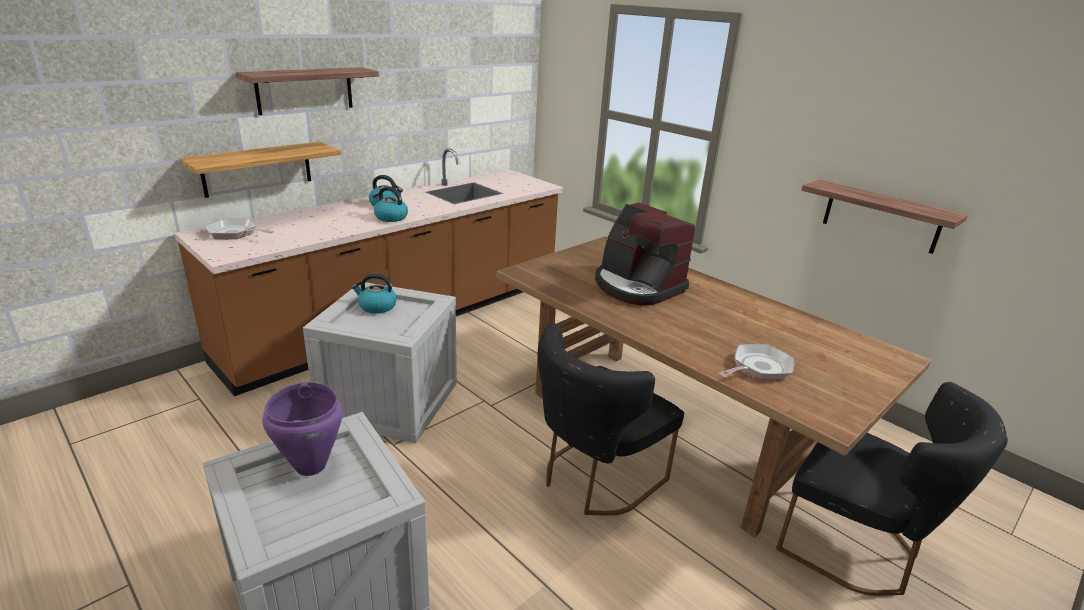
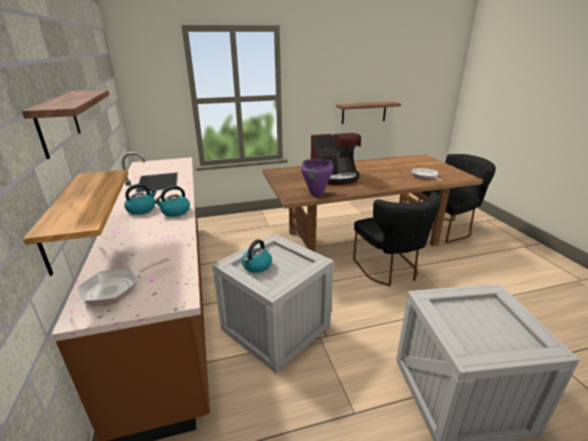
camera: 60 degrees left, 0 degrees up
purple cooking pot [262,382,343,476] -> purple cooking pot moved to [301,159,334,196]

